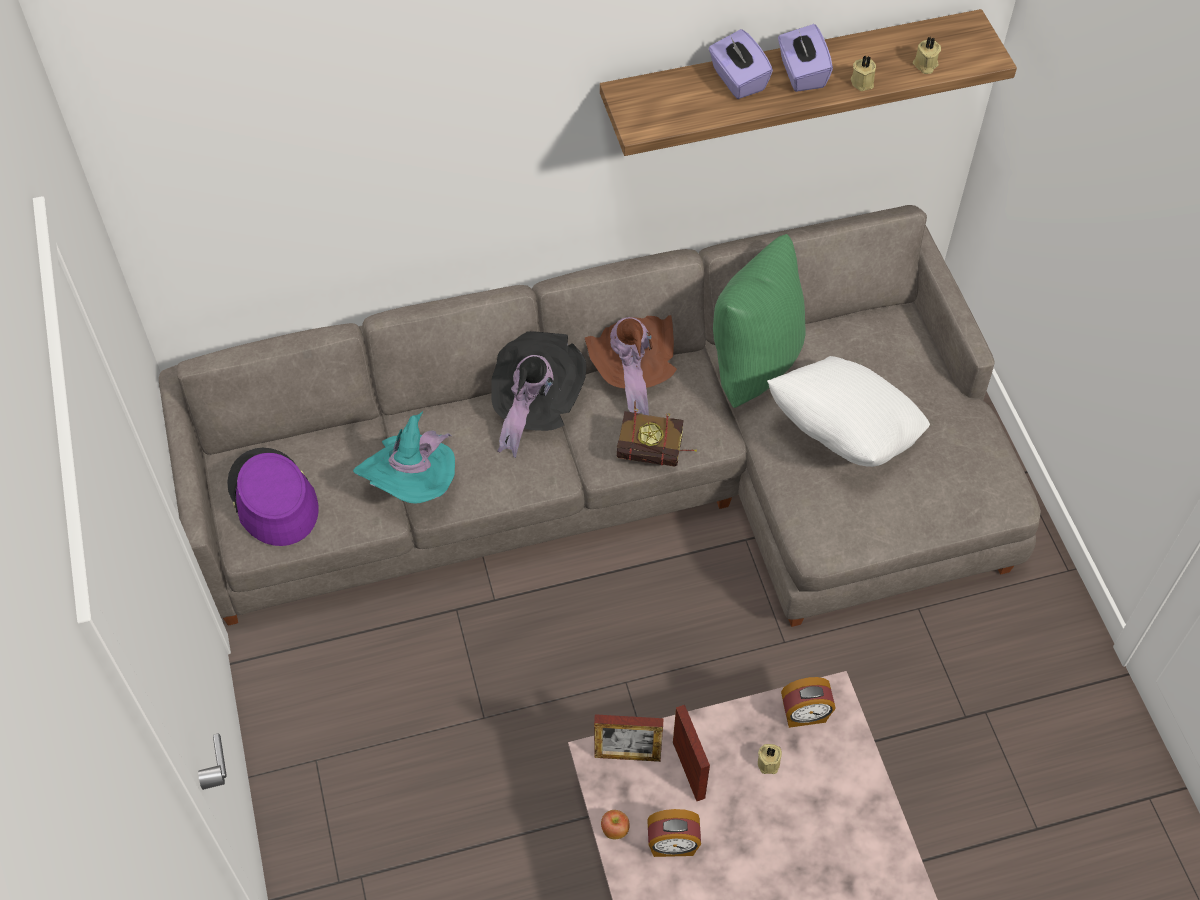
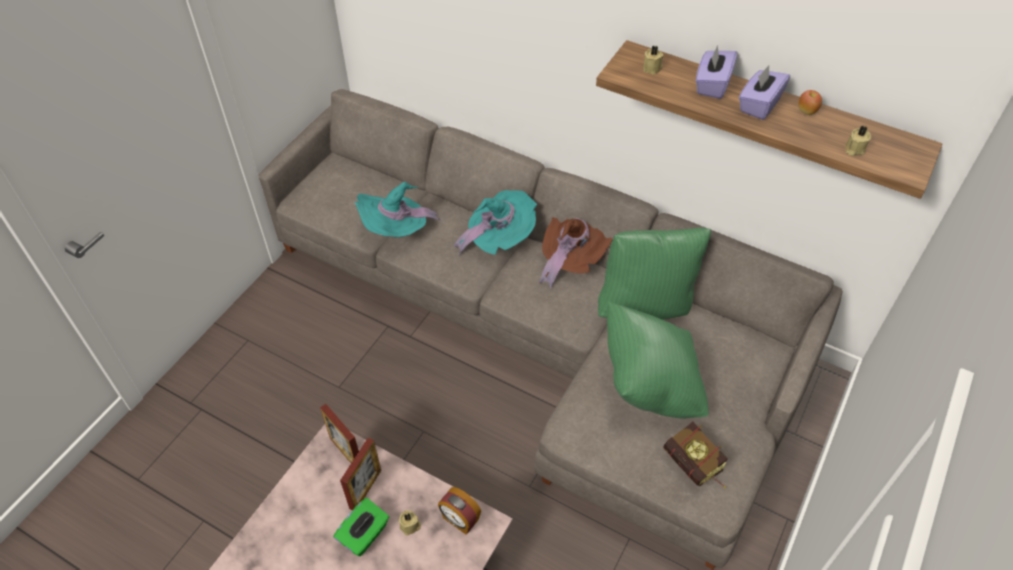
camera: 45 degrees right, 5 degrees down
purple hat [227,448,319,546] -> none
black hat [491,331,586,458] -> turquoise hat [454,190,537,255]
apple [601,810,630,839] -> apple moved to [799,90,822,115]
book [617,409,697,466] -> book moved to [664,422,728,488]
alarm clock [647,809,701,857] -> none
white pillow [767,356,930,467] -> green pillow [607,301,709,419]
beige candle [851,55,876,91] -> beige candle moved to [643,46,664,75]
none -> green tissue box [333,498,389,557]

